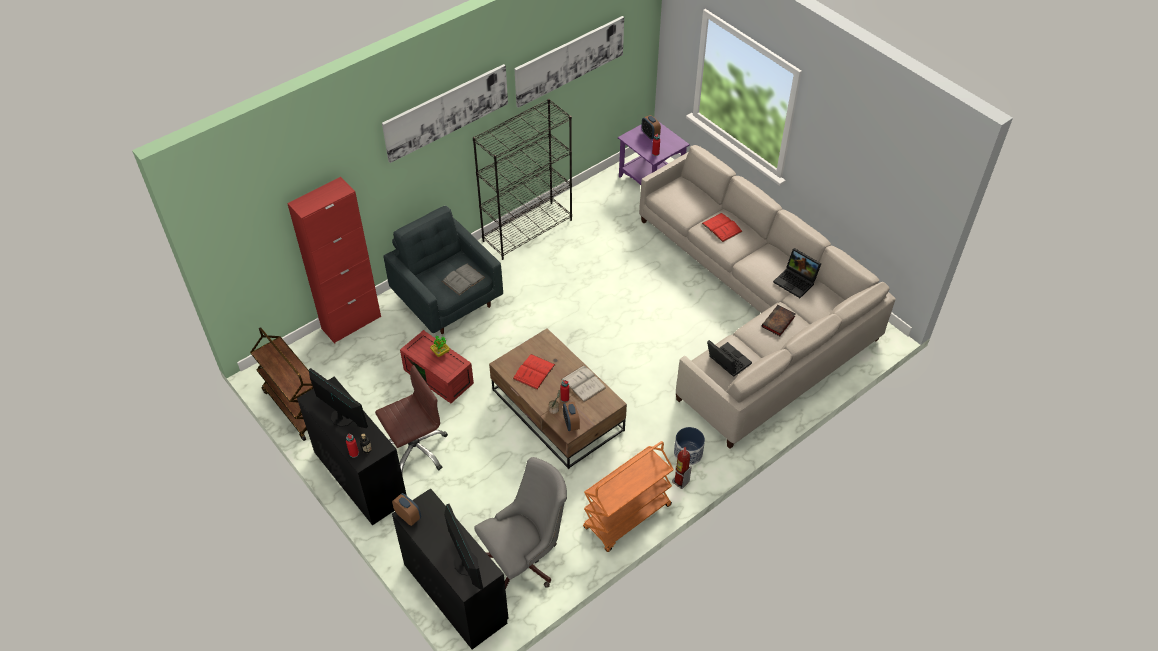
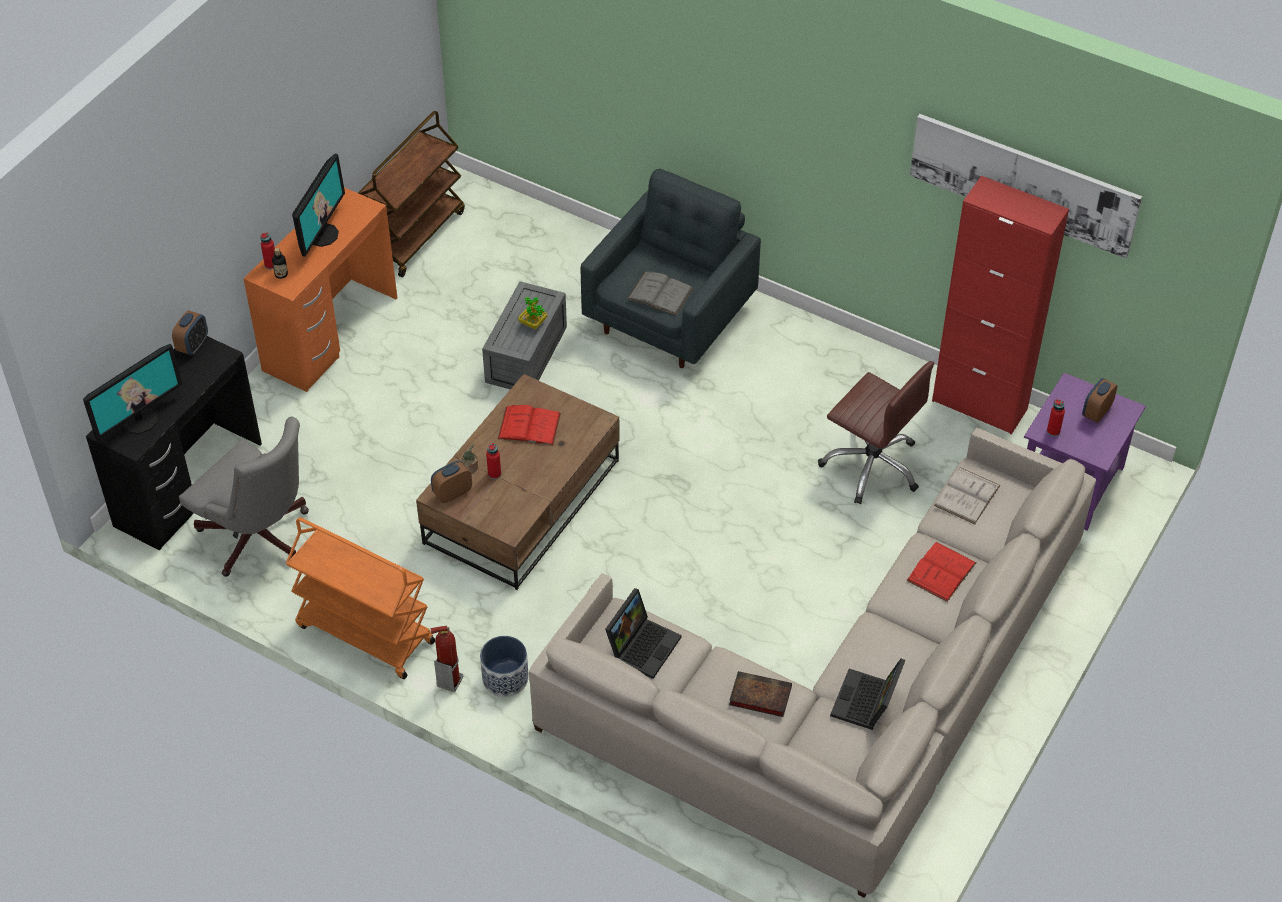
camera: 70 degrees right, 0 degrees up
red cabinet [287,177,381,344] -> red cabinet moved to [932,176,1069,435]
black desk [297,377,407,525] -> orange desk [244,187,397,392]
brown office chair [375,365,448,473] -> brown office chair moved to [818,361,934,505]
picture [382,64,508,163] -> none
red storage box [400,330,474,403] -> grey storage box [482,281,567,389]
black bookcase [473,99,572,260] -> none
white book [561,365,606,402] -> white book moved to [934,467,1001,524]

